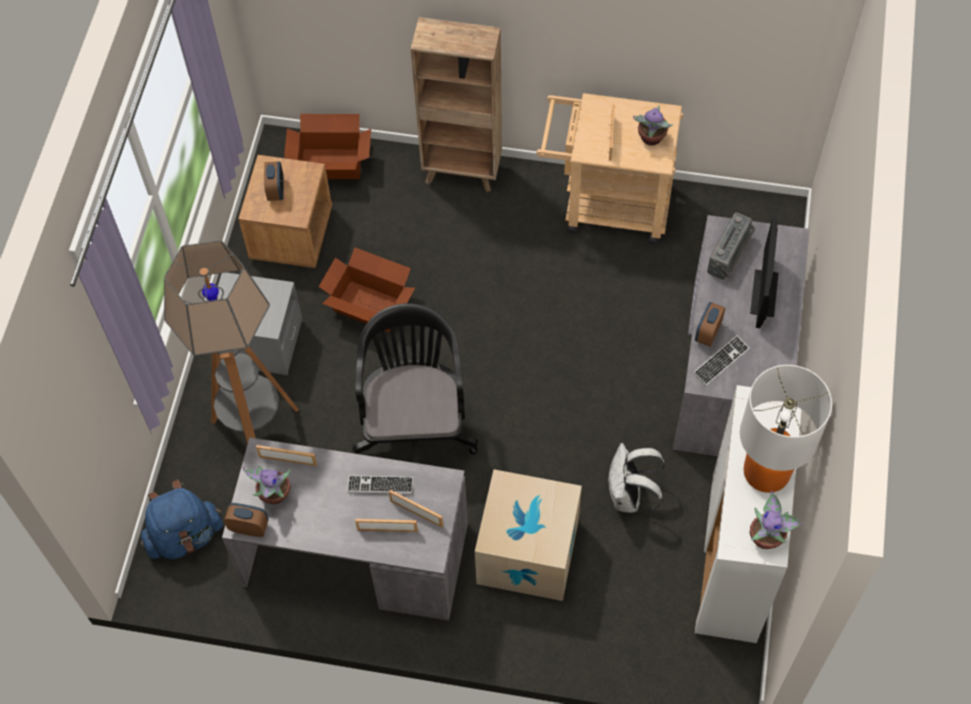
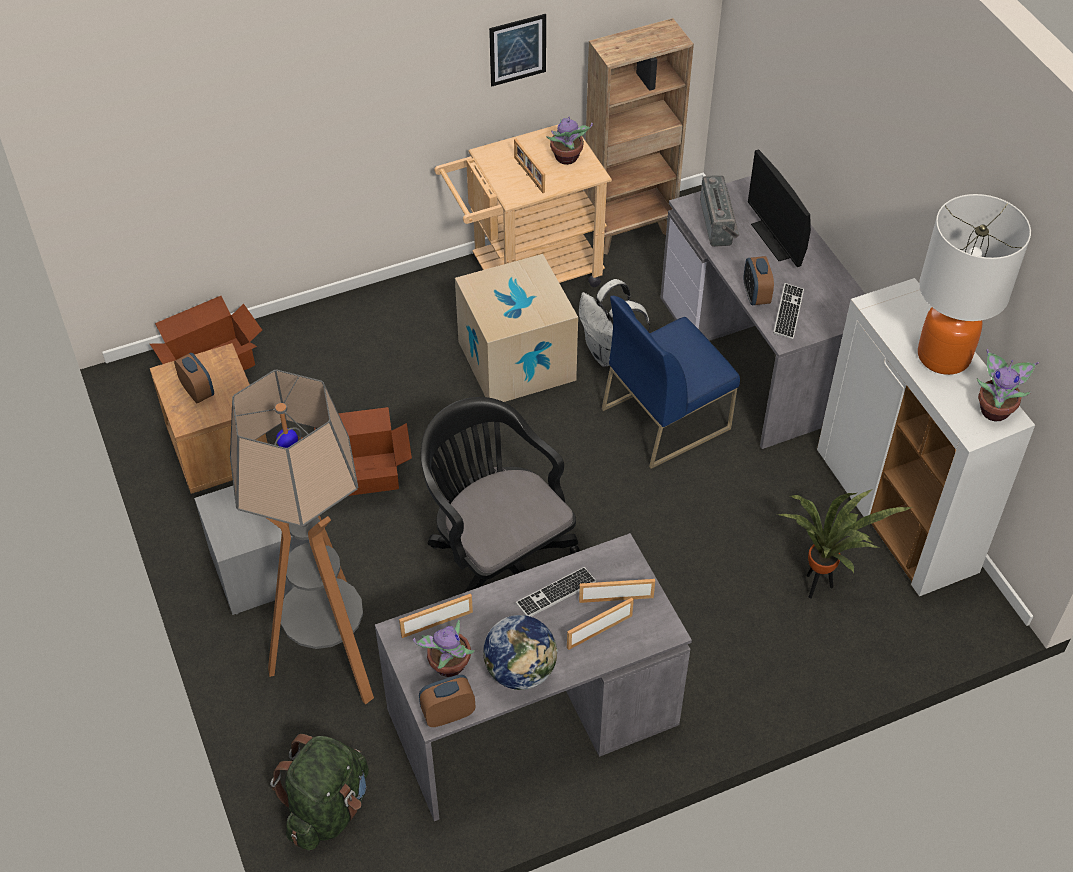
camera: 35 degrees left, 10 degrees down
blue backpack [141,479,223,559] -> green backpack [270,734,369,851]
brown bookcase [411,17,502,193] -> brown bookcase moved to [584,18,694,255]
cardboard box [475,469,582,601] -> cardboard box moved to [455,254,578,402]
white backpack [607,443,665,513] -> white backpack moved to [579,279,650,367]
none -> globe [483,615,558,690]
none -> picture [489,14,546,86]
none -> blue chair [602,296,740,469]
none -> potted plant [778,489,912,598]

